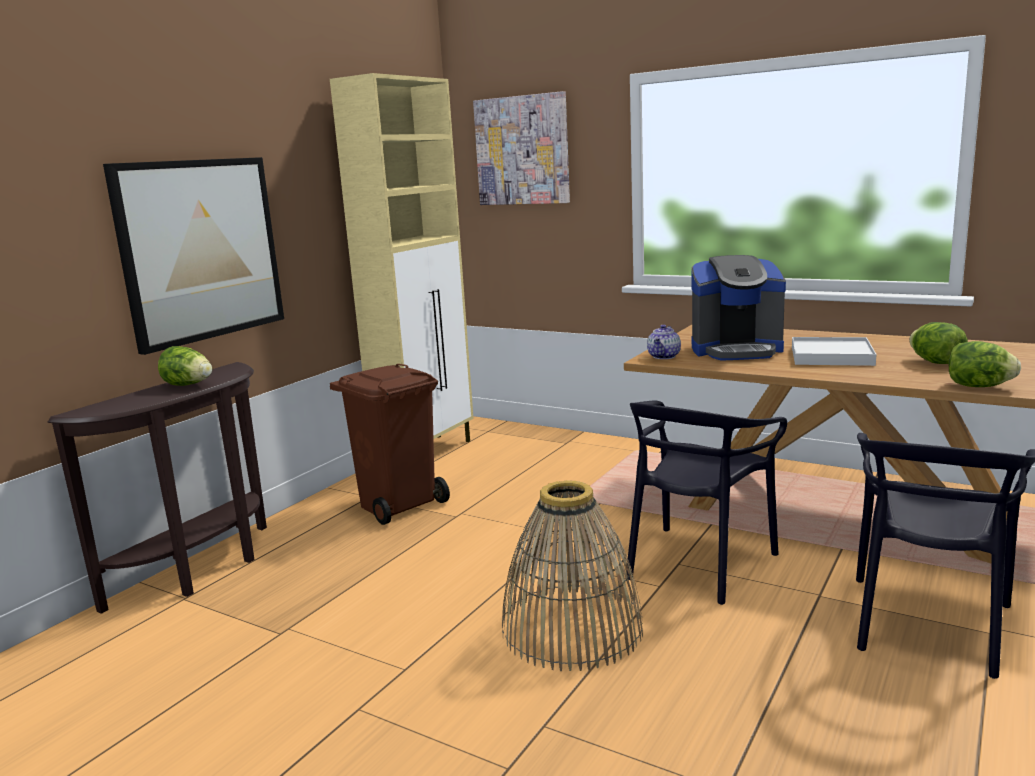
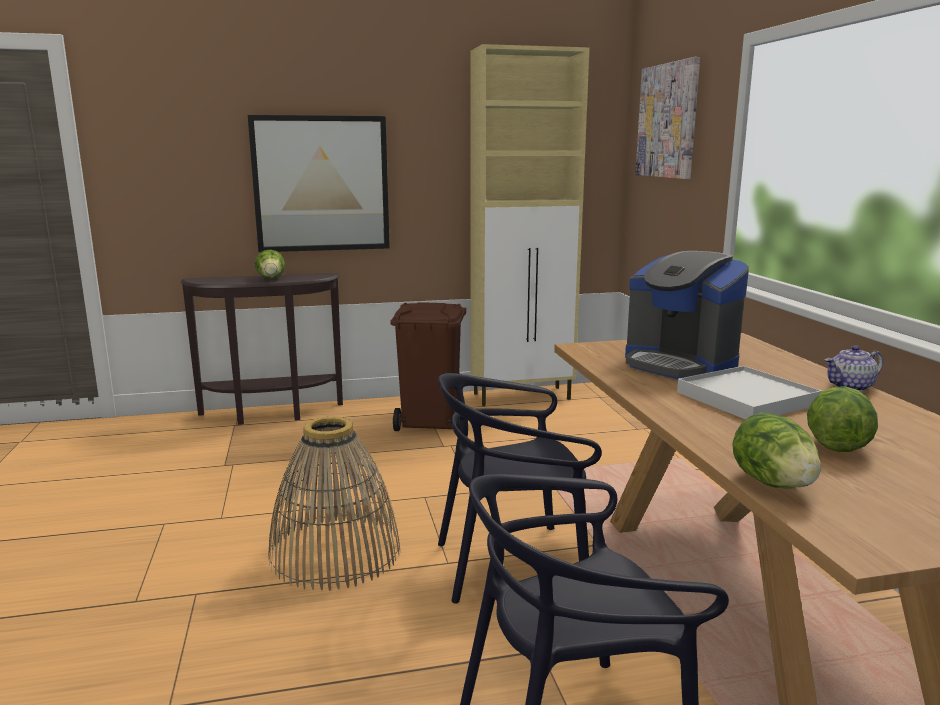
camera: 45 degrees right, 0 degrees up
teapot [647,324,681,359] -> teapot moved to [825,345,883,392]

